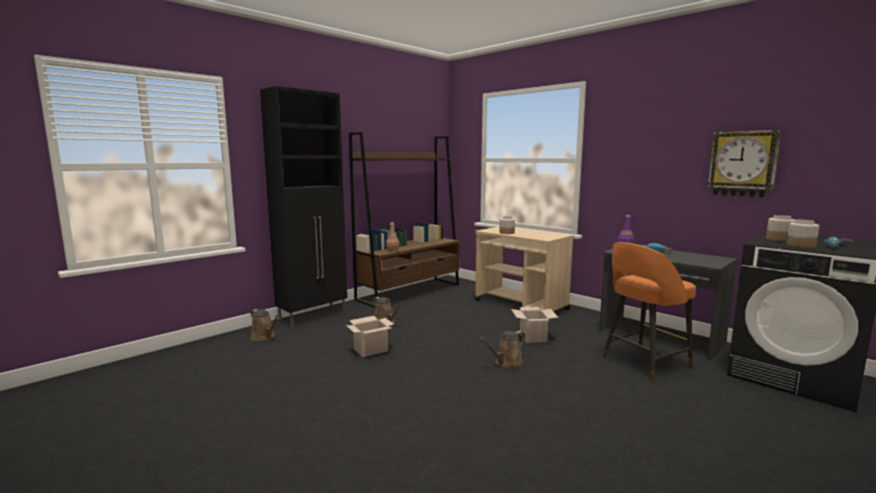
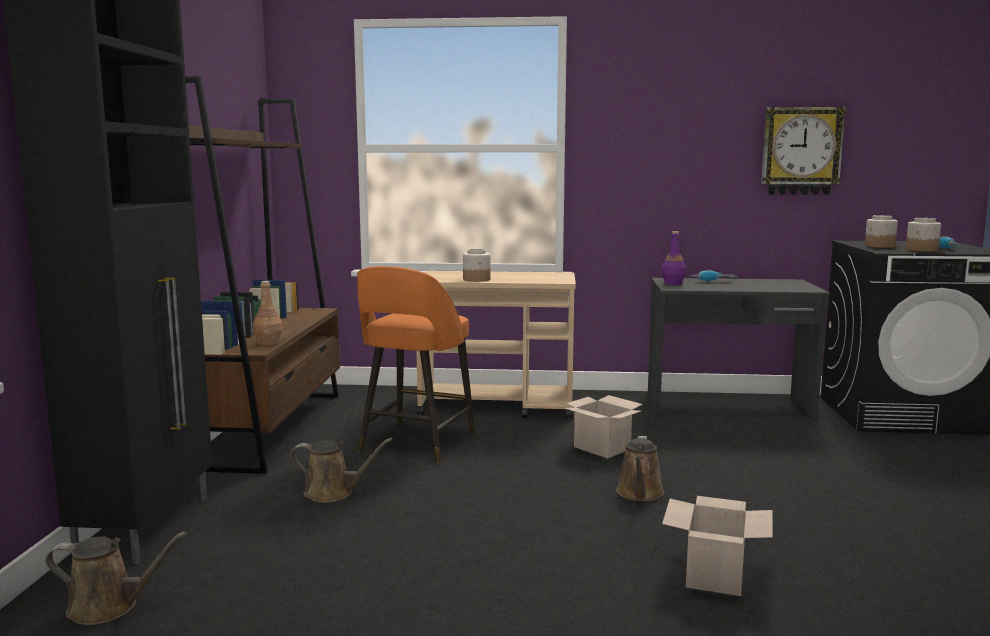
camera: 40 degrees left, 0 degrees up
cardboard box [346,316,394,357] -> cardboard box moved to [662,496,773,596]
orange stool [602,242,696,382] -> orange stool moved to [357,266,475,463]

